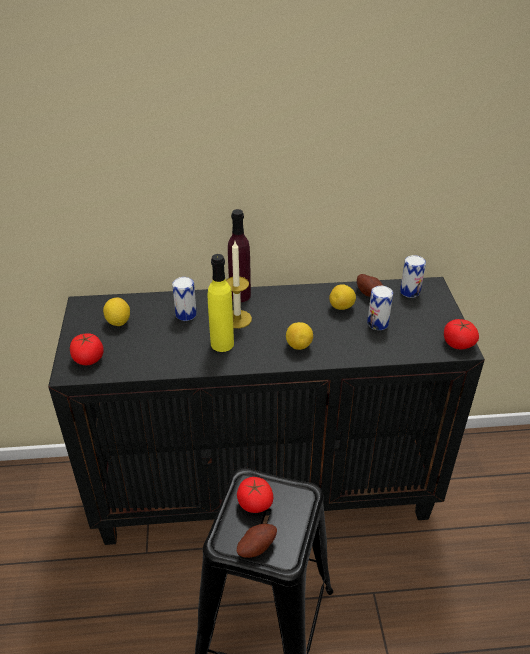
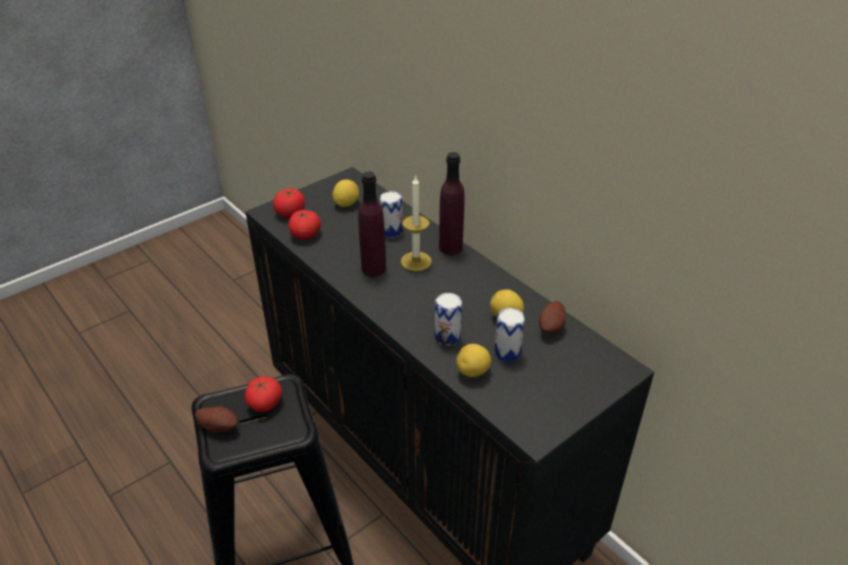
camera: 55 degrees right, 0 degrees up
yellow bottle [208,254,234,352] -> purple bottle [358,172,386,277]
lemon [286,322,313,350] -> lemon moved to [456,344,491,377]
can [400,255,426,298] -> can moved to [435,293,462,346]
tomato [444,319,479,349] -> tomato moved to [288,210,321,240]

